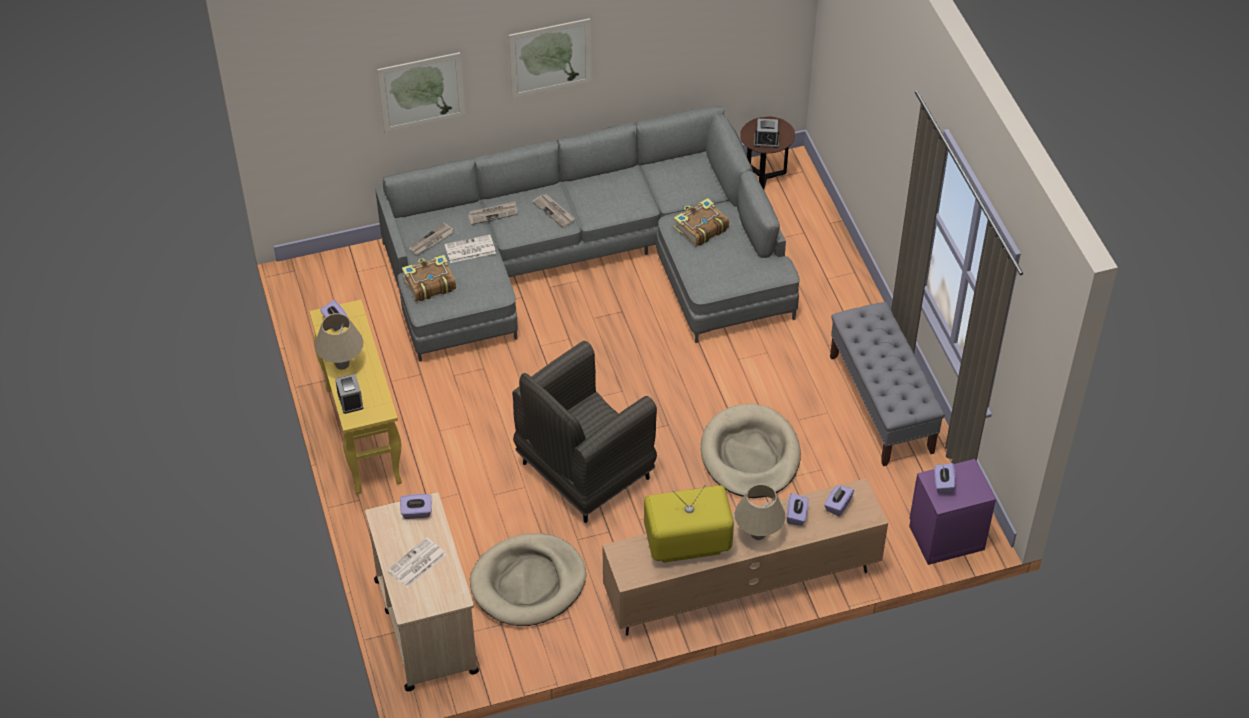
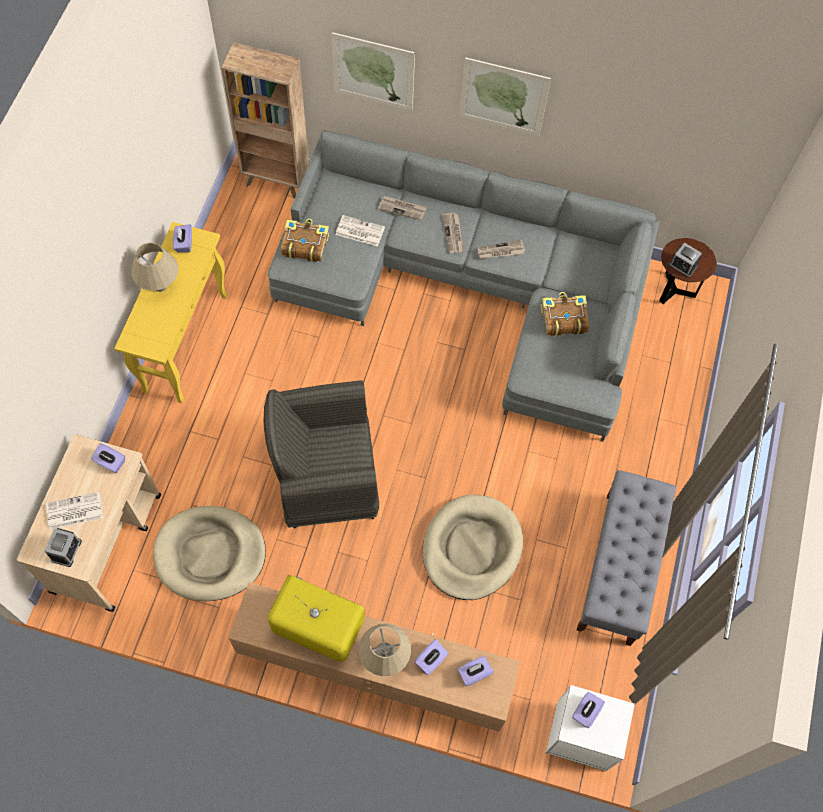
camera: 30 degrees right, 15 degrees up
alarm clock [335,374,363,414] -> alarm clock moved to [45,528,82,567]
newspaper [409,222,454,255] -> newspaper moved to [478,240,525,259]
purple nightstand [909,459,996,565] -> white nightstand [546,685,635,771]
none -> brown bookcase [221,42,309,198]

